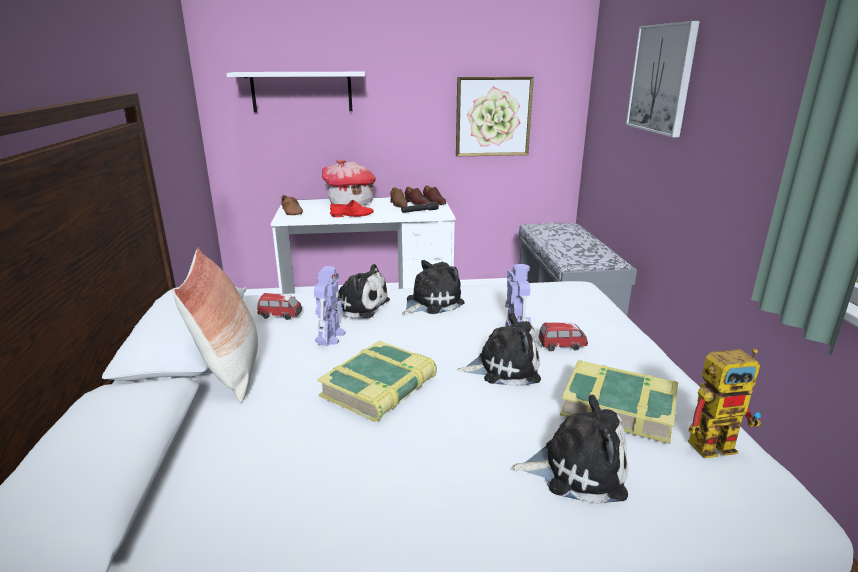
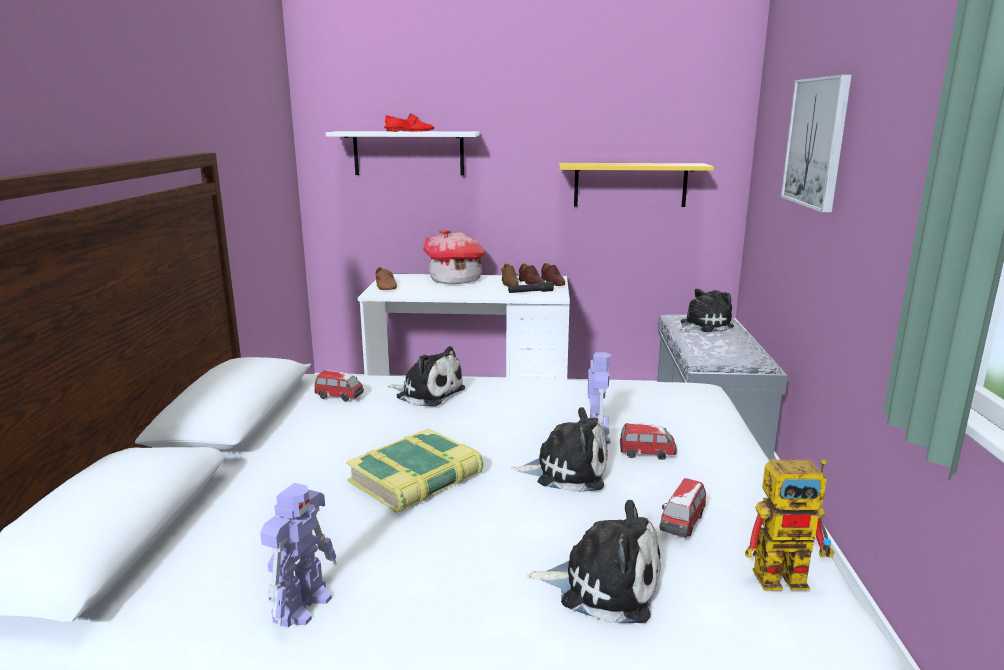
camera: 10 degrees right, 5 degrees down
pillow [173,248,258,403] -> none
toy robot [314,266,346,346] -> toy robot moved to [260,483,337,627]
red shoe [330,200,374,217] -> red shoe moved to [384,113,434,132]
plush toy [402,260,465,315] -> plush toy moved to [679,289,734,332]
picture [456,77,534,157] -> yellow shelf [559,163,714,207]
book [560,360,678,444] -> toy car [660,478,706,538]

